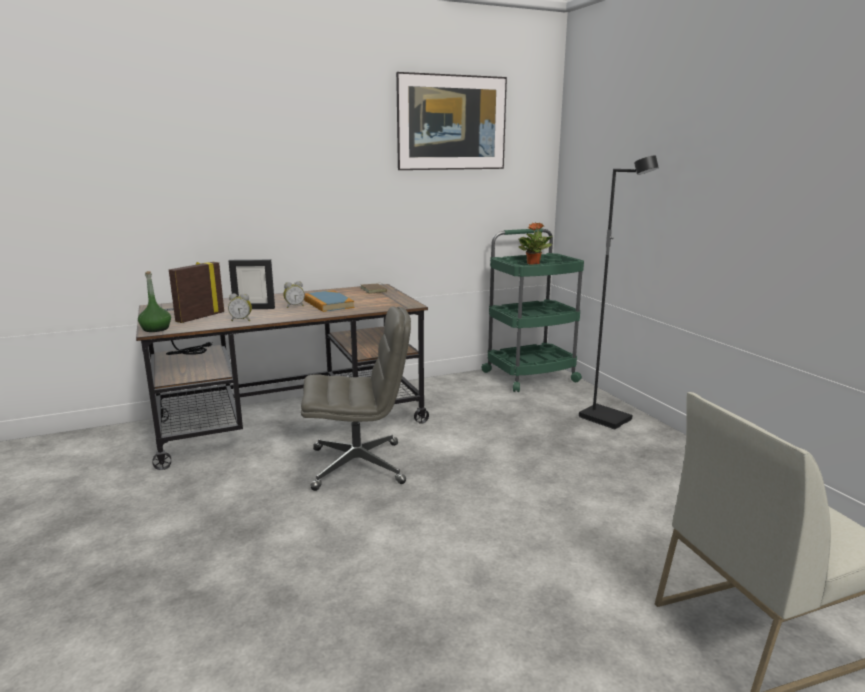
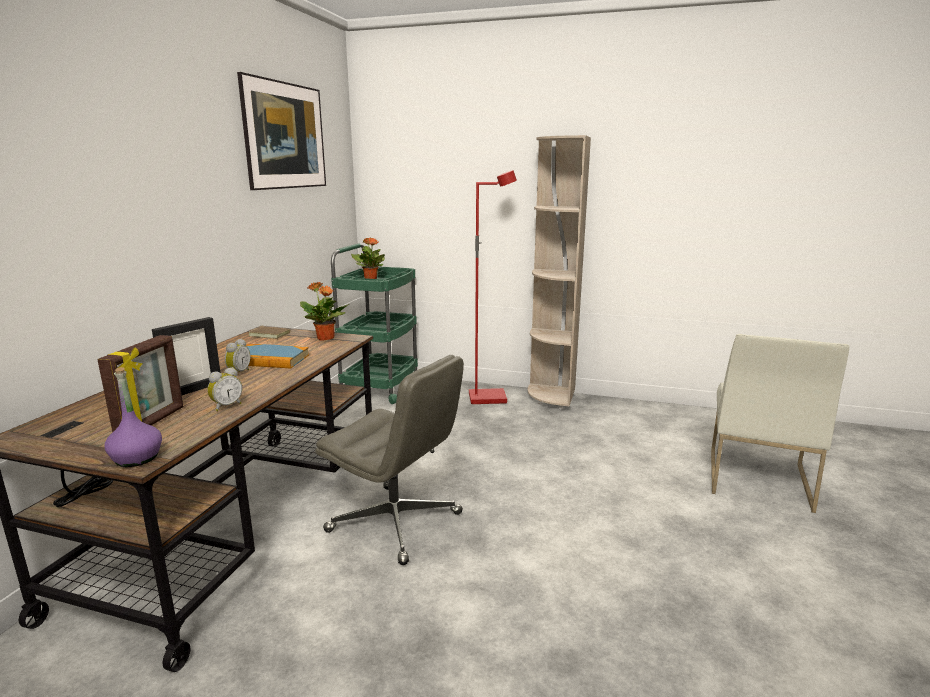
camera: 50 degrees left, 0 degrees up
green bottle [138,271,171,332] -> purple bottle [105,367,162,467]
picture frame [169,262,224,323] -> picture frame turned 150 degrees counterclockwise [97,335,183,433]
grey office chair [301,306,411,491] -> grey office chair turned 90 degrees clockwise [315,355,464,565]
black floor lamp [579,155,659,430] -> red floor lamp [469,170,517,404]
none -> potted plant [300,282,349,341]
none -> beige bookcase [527,135,591,410]

